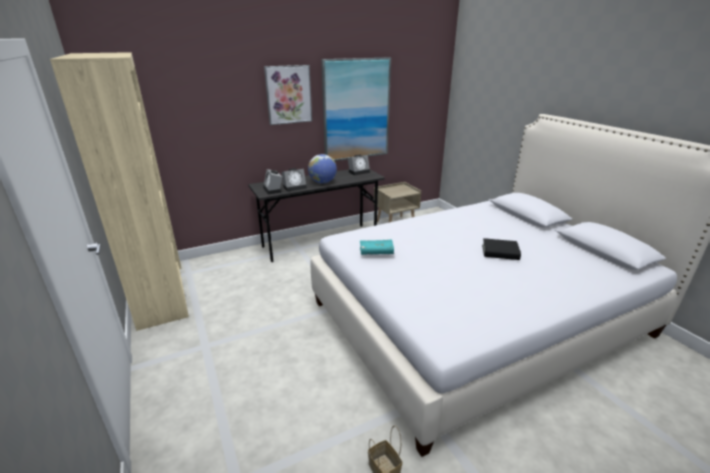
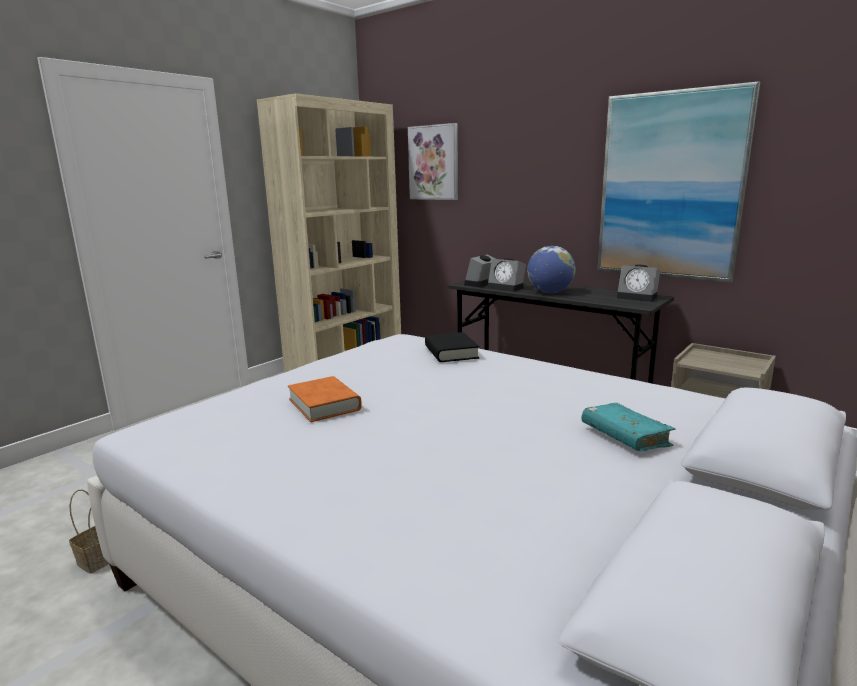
camera: 65 degrees right, 10 degrees down
picture [264,65,312,125] -> picture moved to [408,123,458,200]
turquoise book [360,240,394,255] -> turquoise book moved to [581,403,675,452]
black book [482,238,521,260] -> black book moved to [425,332,479,362]
none -> orange book [288,376,362,422]

